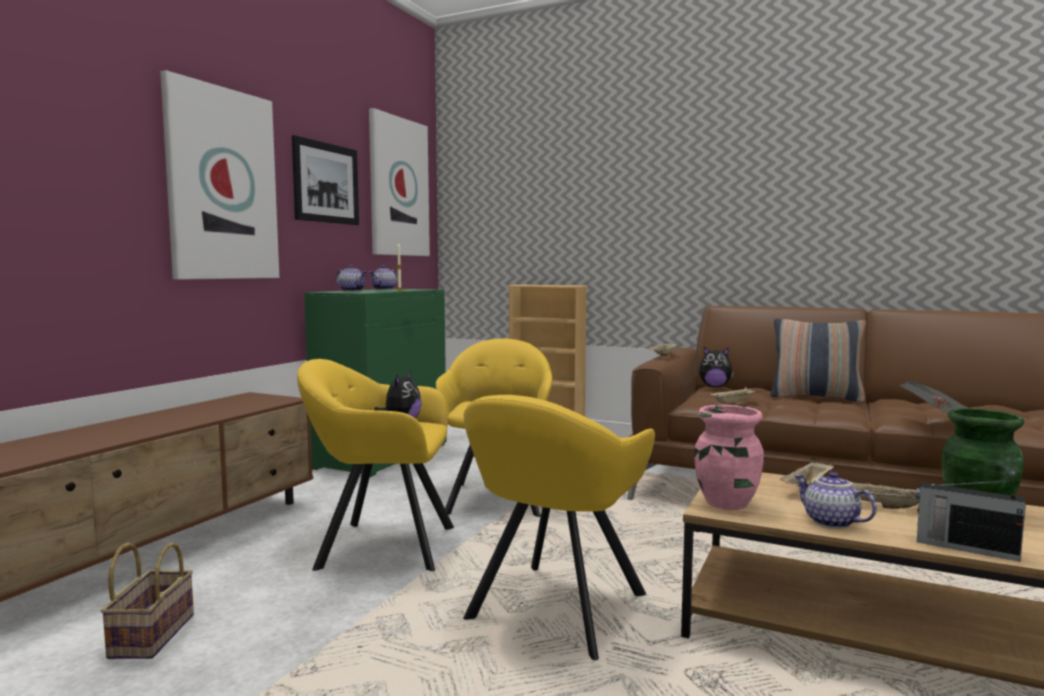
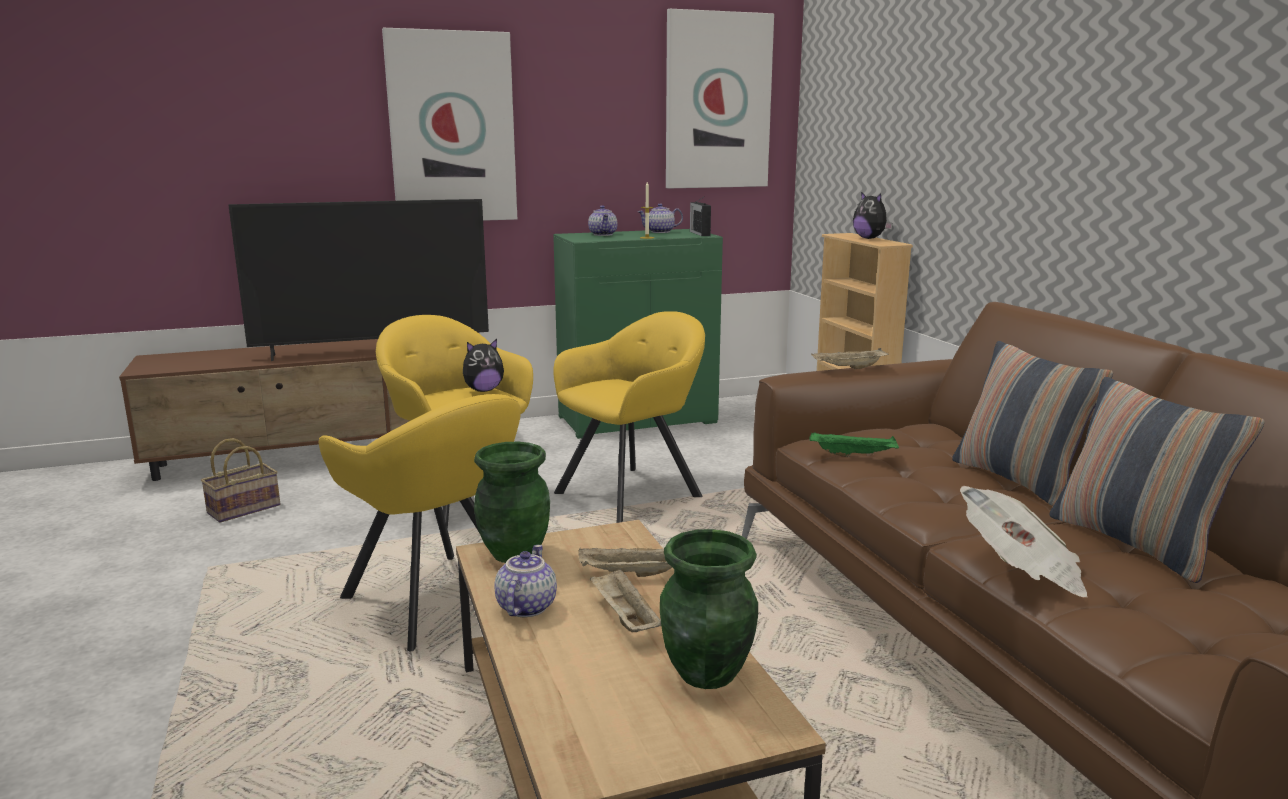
camera: 45 degrees right, 10 degrees up
picture [292,135,359,225] -> none
yellow armchair [463,395,655,661] -> yellow armchair turned 120 degrees counterclockwise [318,394,521,651]
pink vase [694,405,764,510] -> green vase [474,442,550,563]
plush toy [699,347,734,387] -> plush toy moved to [853,192,893,239]
beige tray [708,387,763,405] -> green tray [809,432,899,457]
radio [915,481,1026,562] -> radio moved to [690,197,711,236]
none -> television [228,199,489,361]
none -> pillow [1049,377,1264,583]

